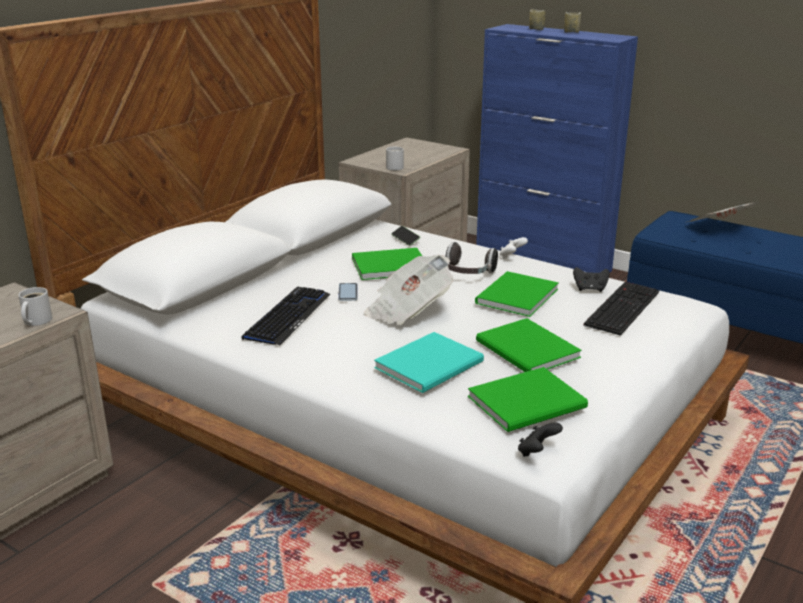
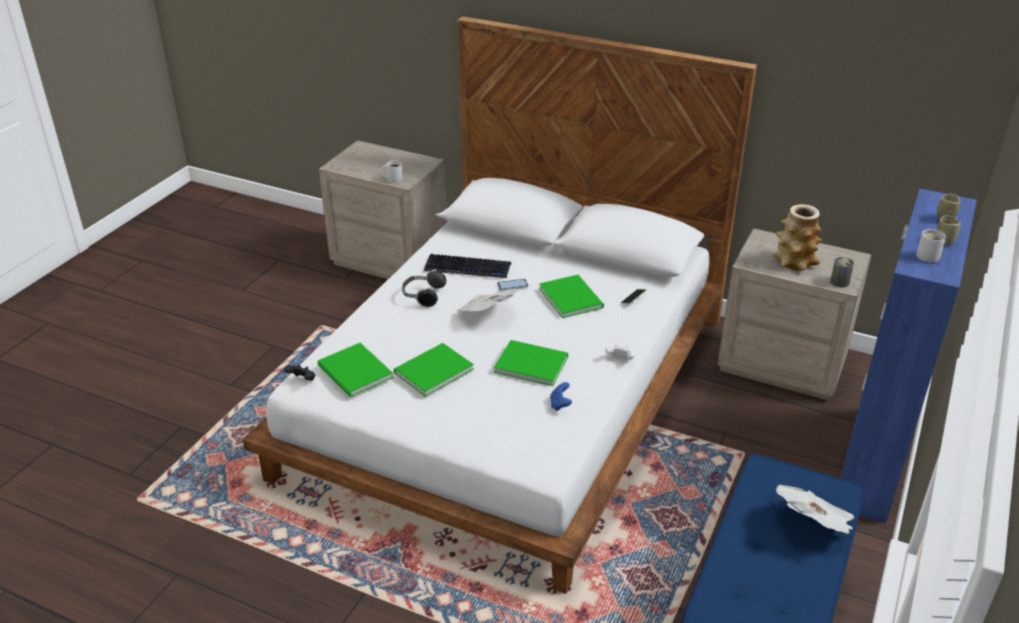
camera: 80 degrees right, 10 degrees up
turquoise book [374,332,484,393] -> none
white mug [386,147,404,171] -> white mug moved to [916,229,946,262]
headphones [446,242,498,274] -> headphones moved to [402,269,446,308]
black game controller [573,267,610,292] -> blue game controller [550,382,572,411]
keyboard [584,282,659,336] -> none
none -> vase [772,204,822,270]
none -> can [830,257,854,288]

